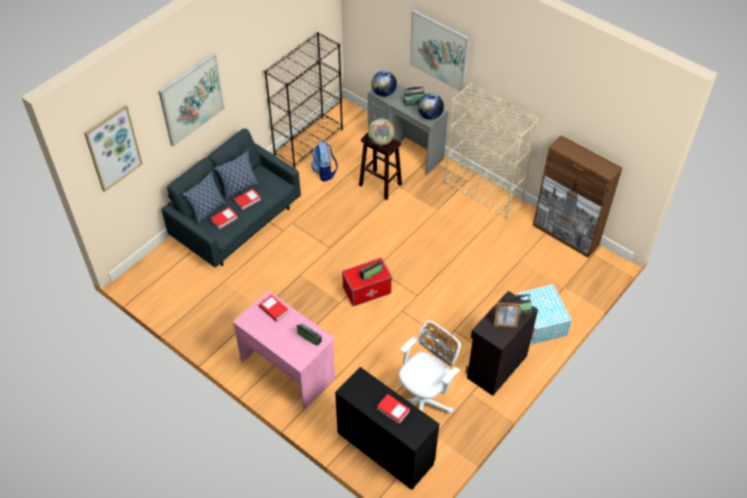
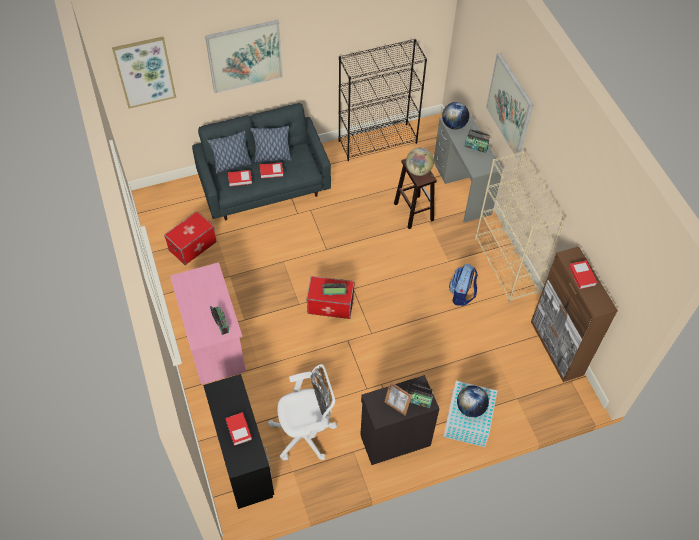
camera: 30 degrees right, 5 degrees up
book [259,295,289,322] -> book moved to [569,260,597,289]
backpack [311,141,338,182] -> backpack moved to [449,264,478,306]
globe [418,93,444,120] -> globe moved to [457,385,489,417]
none -> storage box [164,211,217,265]

